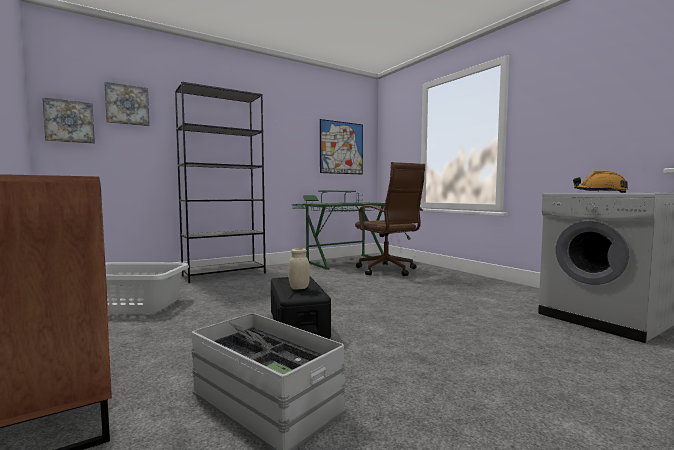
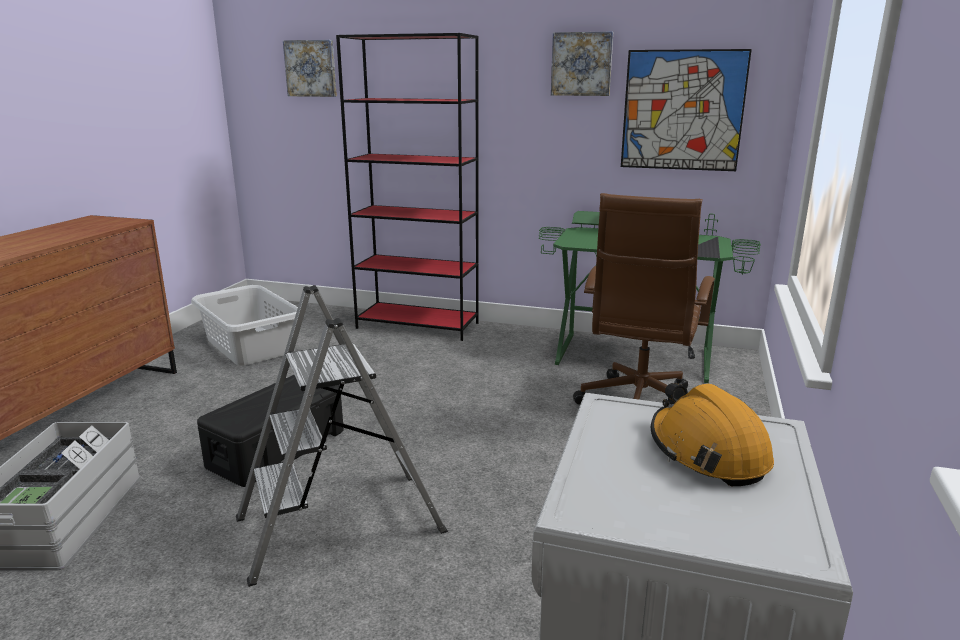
camera: 50 degrees right, 15 degrees up
picture [42,97,95,144] -> picture moved to [551,31,613,96]
grey bookcase [175,81,266,283] -> red bookcase [336,33,479,341]
beige jar [288,248,310,289] -> none
none -> grey step ladder [236,285,448,587]

